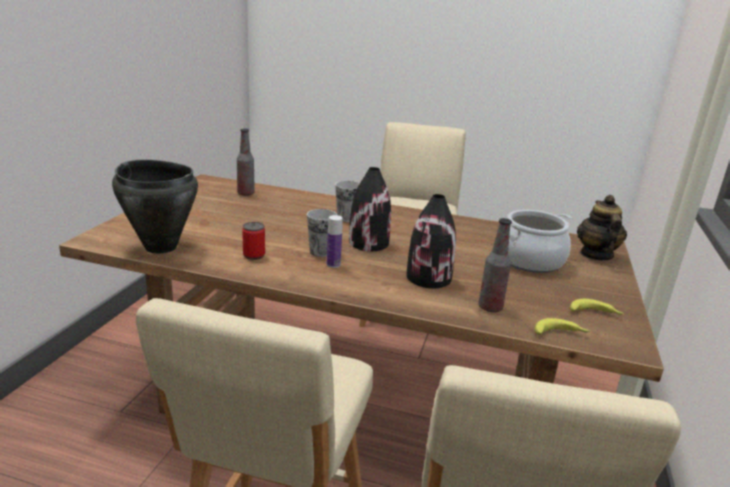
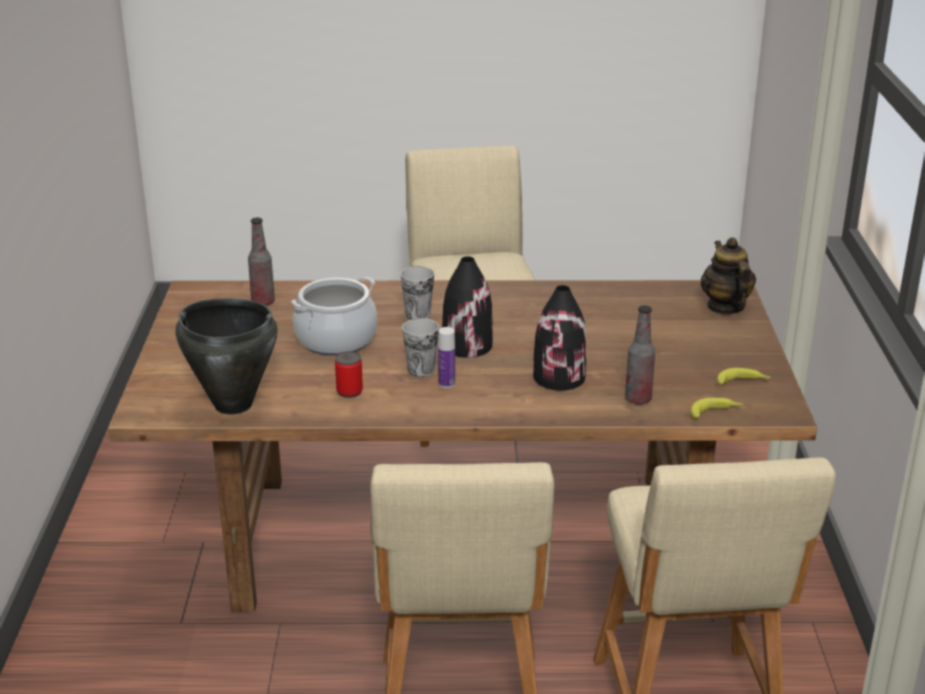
camera: 15 degrees left, 5 degrees up
cooking pot [507,210,573,273] -> cooking pot moved to [291,277,377,355]

